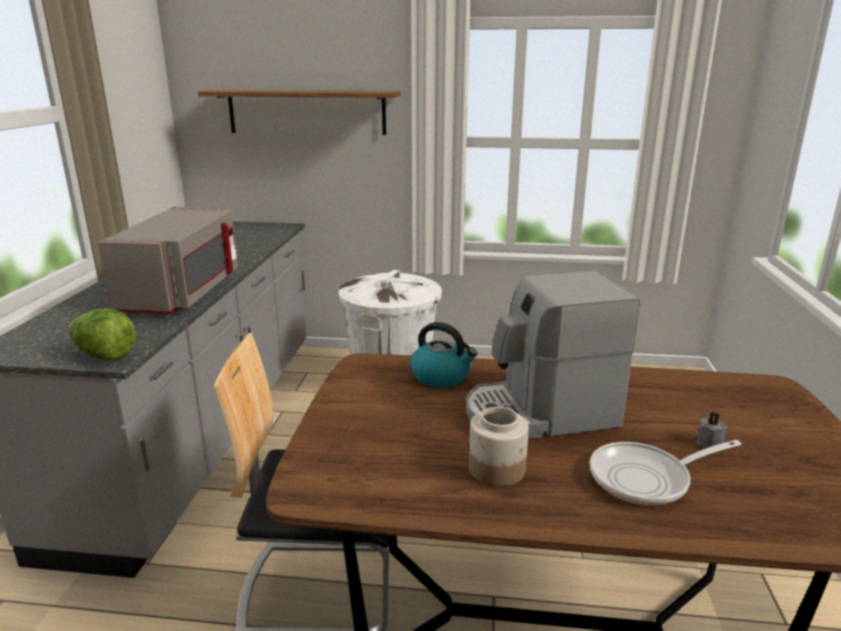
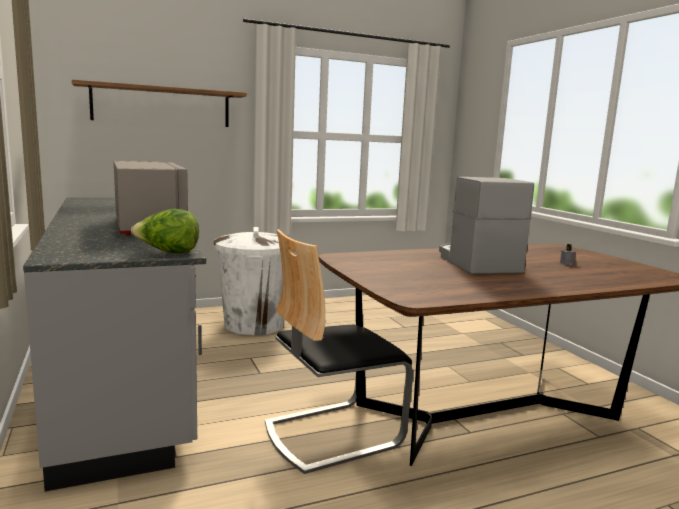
camera: 30 degrees left, 10 degrees down
kettle [410,322,478,387] -> none
coffee machine [466,270,640,439] -> coffee machine turned 120 degrees clockwise [439,177,534,274]
jar [469,407,529,486] -> none
frying pan [589,440,742,505] -> none

